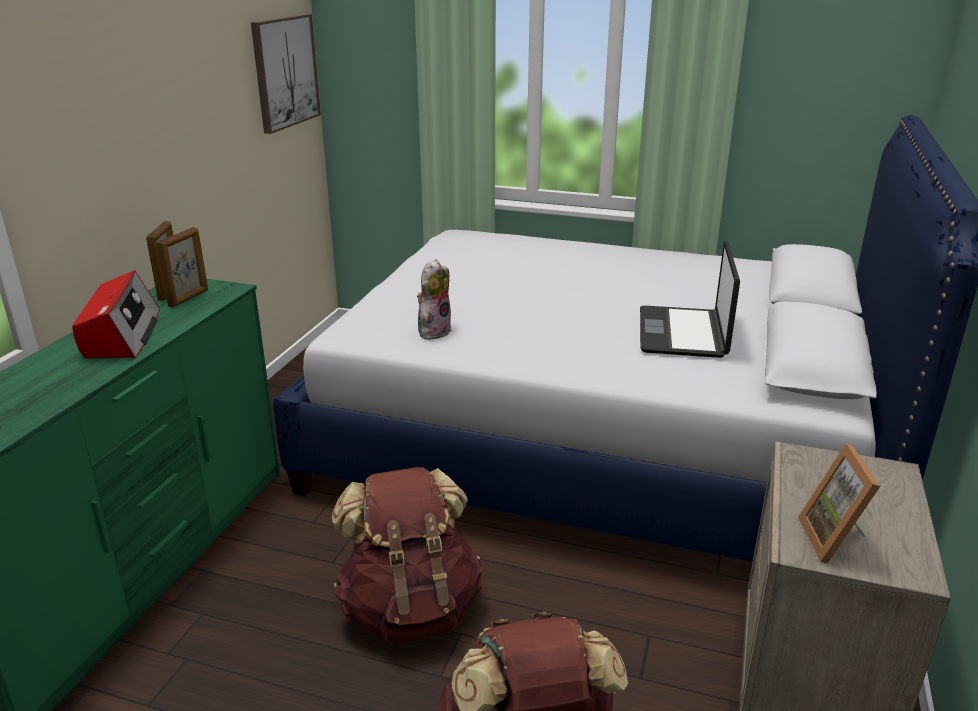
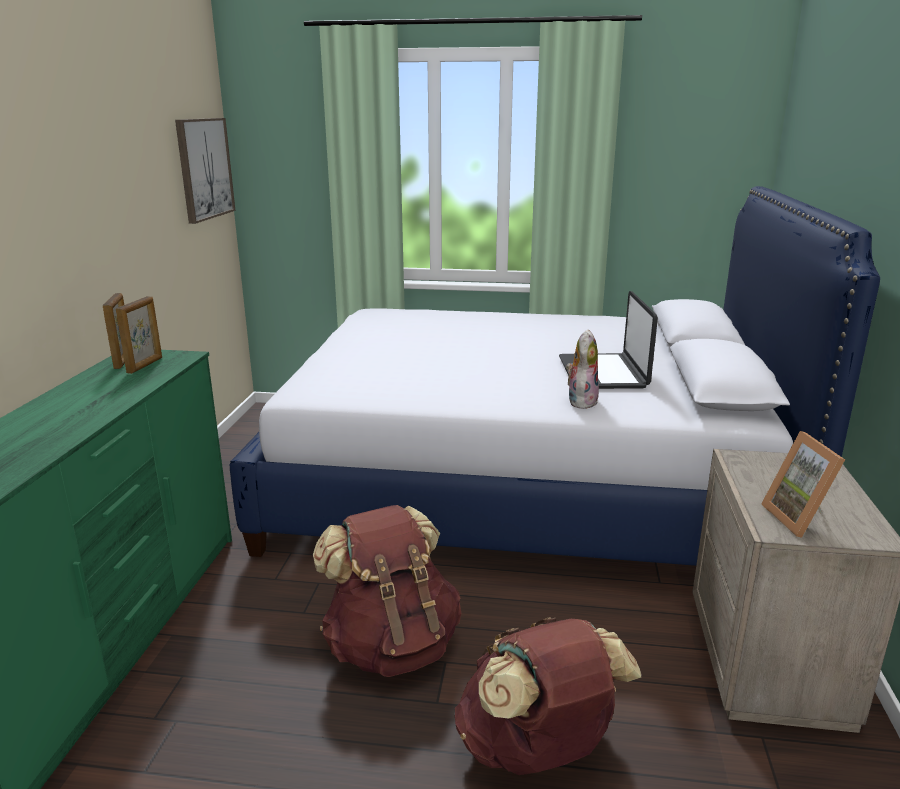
camera: 10 degrees left, 5 degrees down
radio [72,270,160,358] -> none
plush toy [417,259,452,340] -> plush toy moved to [566,329,599,409]

